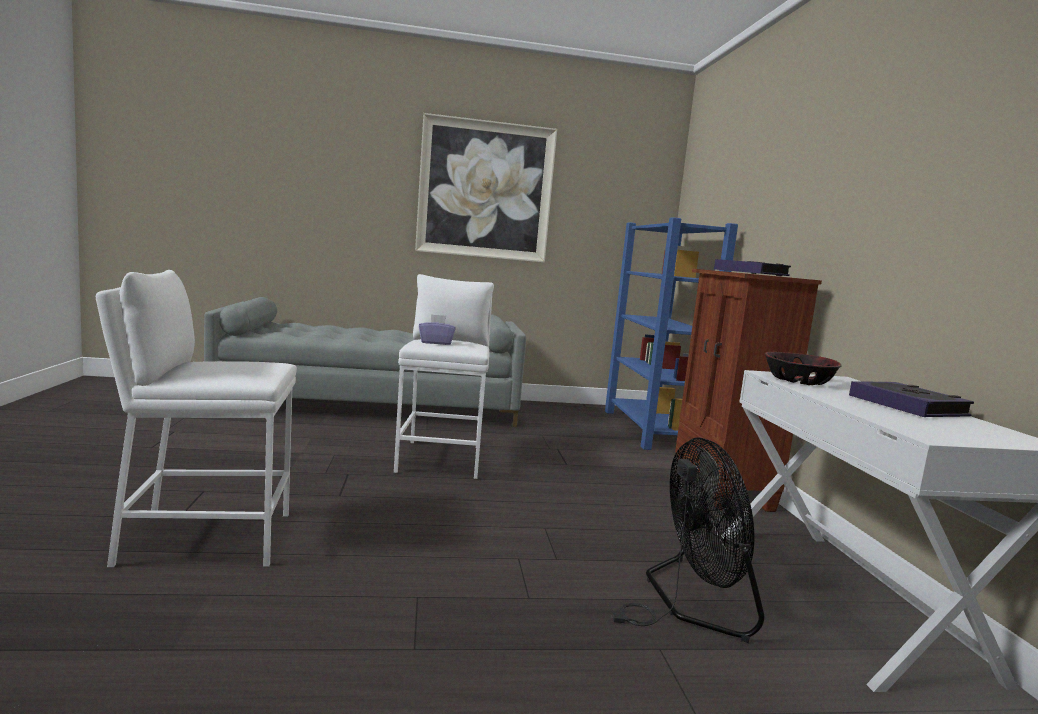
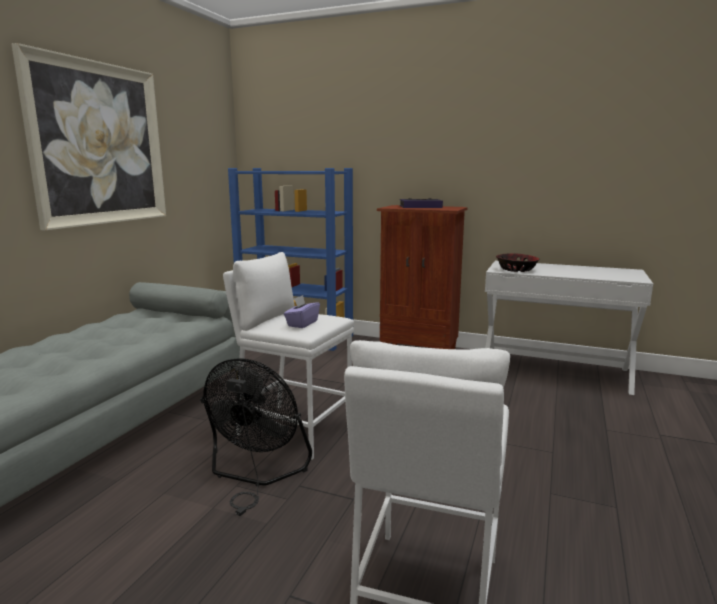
camera: 60 degrees left, 5 degrees up
black fan [610,437,764,643] -> black fan moved to [200,359,312,516]
book [849,381,974,417] -> none

